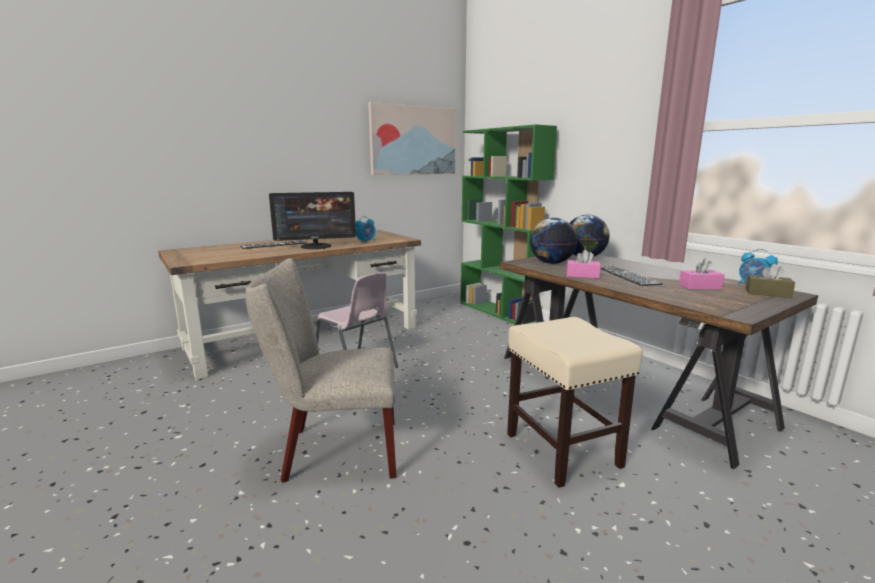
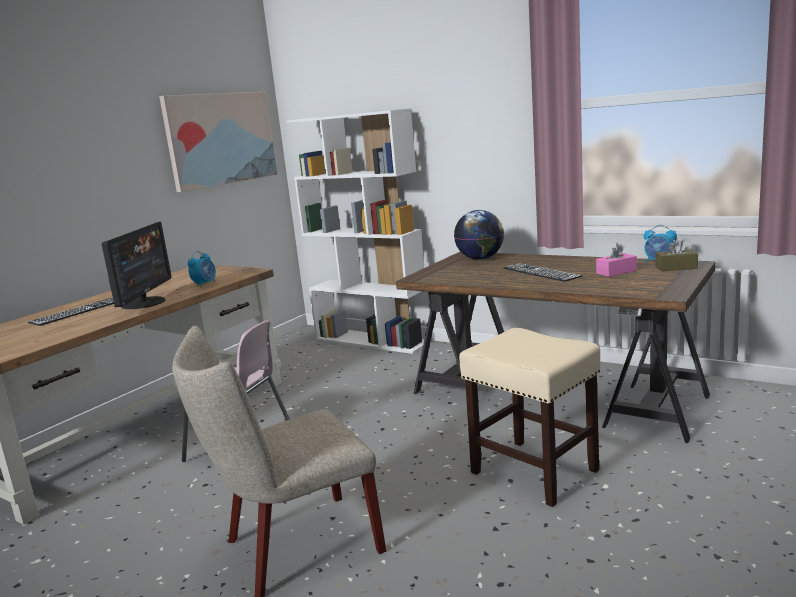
camera: 20 degrees left, 0 degrees up
monitor [269,192,356,249] -> monitor turned 45 degrees counterclockwise [101,222,172,309]
green bookcase [460,124,557,324] -> white bookcase [287,108,431,354]
globe [530,218,577,264] -> none
pink tissue box [567,250,601,279] -> none

